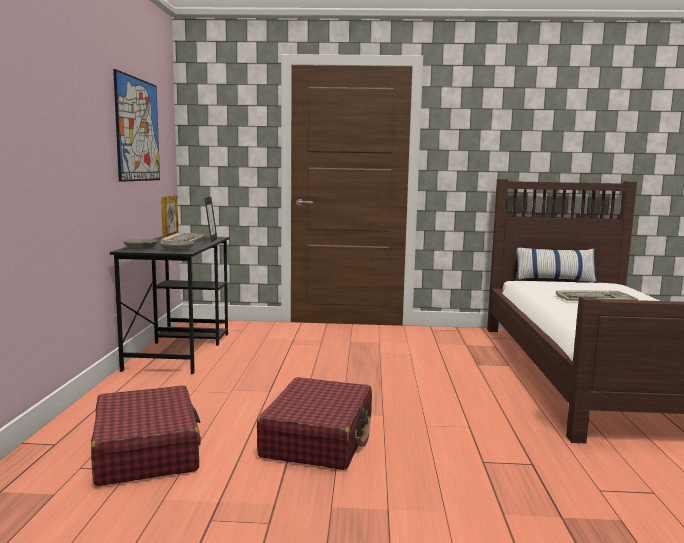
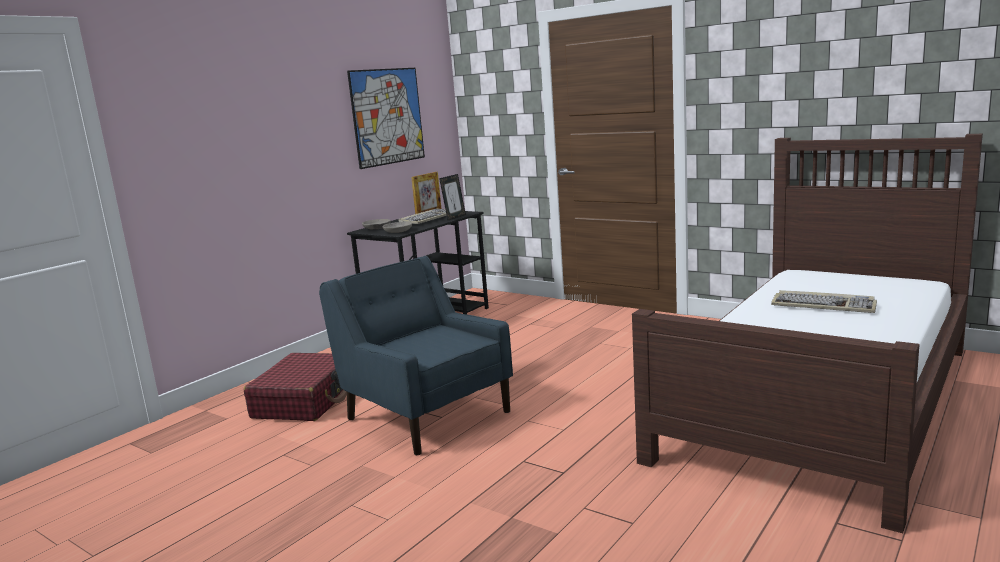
camera: 35 degrees right, 5 degrees up
red suitcase [257,377,372,470] -> blue armchair [319,256,513,455]
pillow [515,248,598,283] -> none

